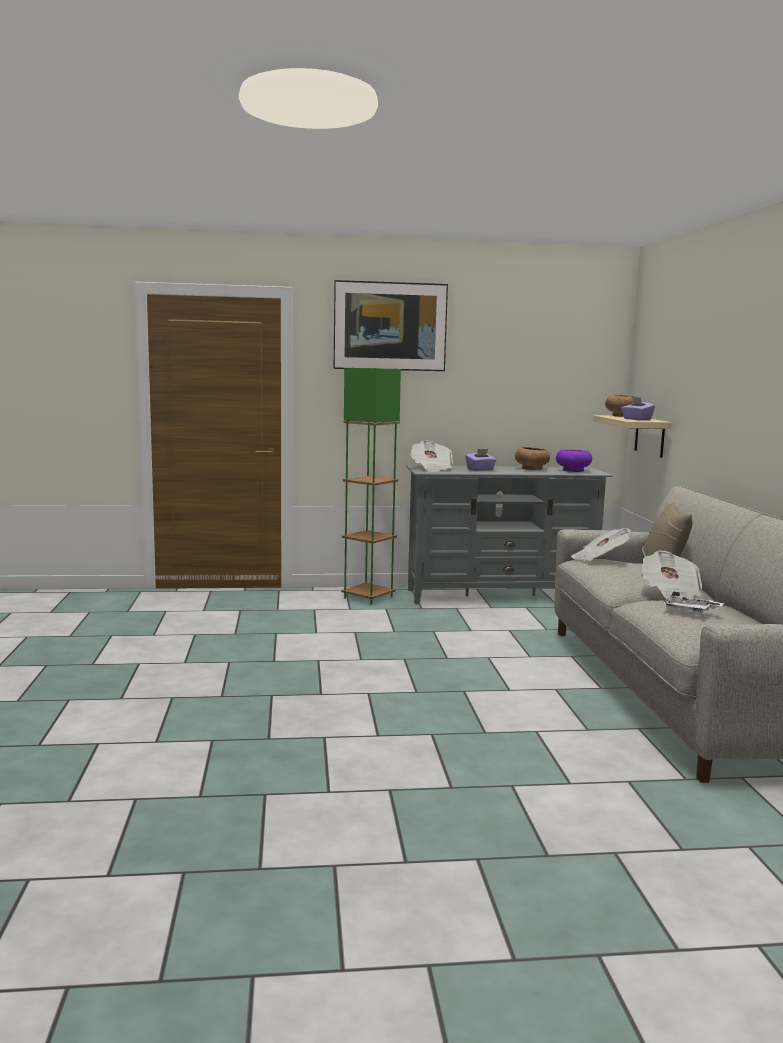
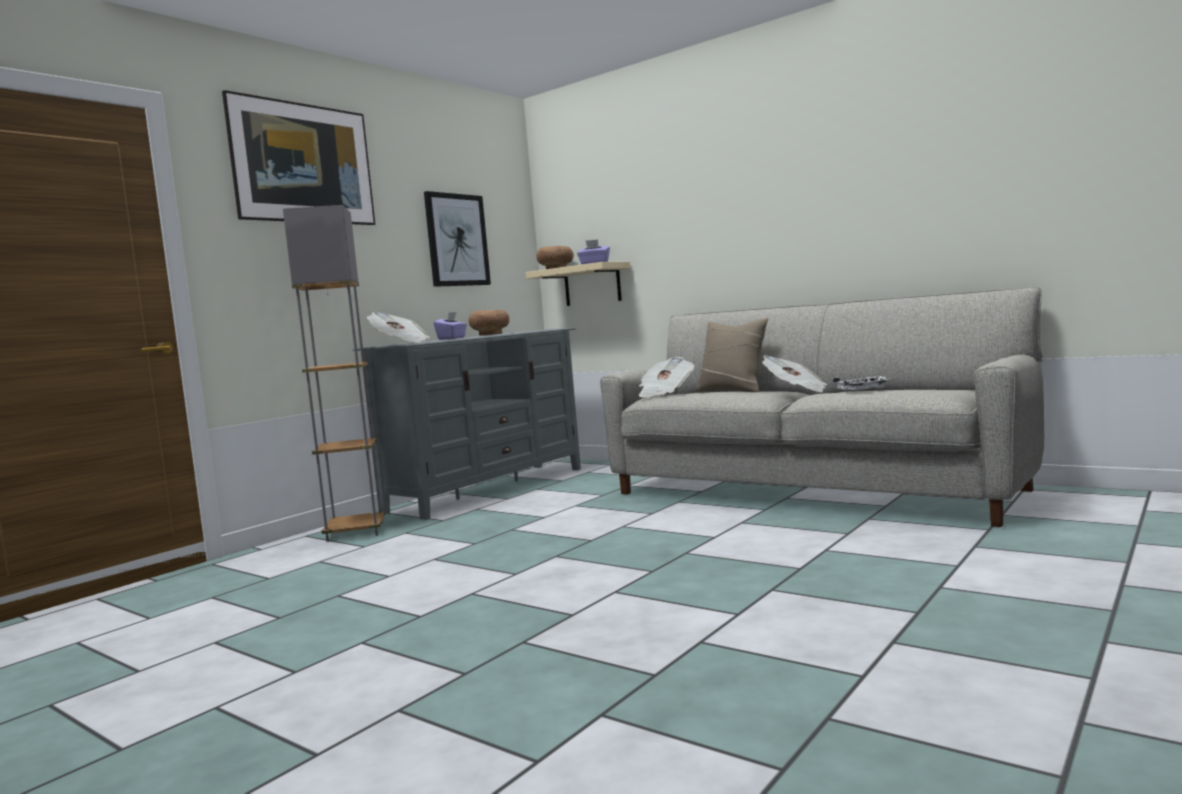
camera: 45 degrees left, 5 degrees down
green floor lamp [341,368,401,605] -> grey floor lamp [283,205,385,542]
purple bowl [556,449,592,472] -> none
none -> picture [424,191,491,287]

